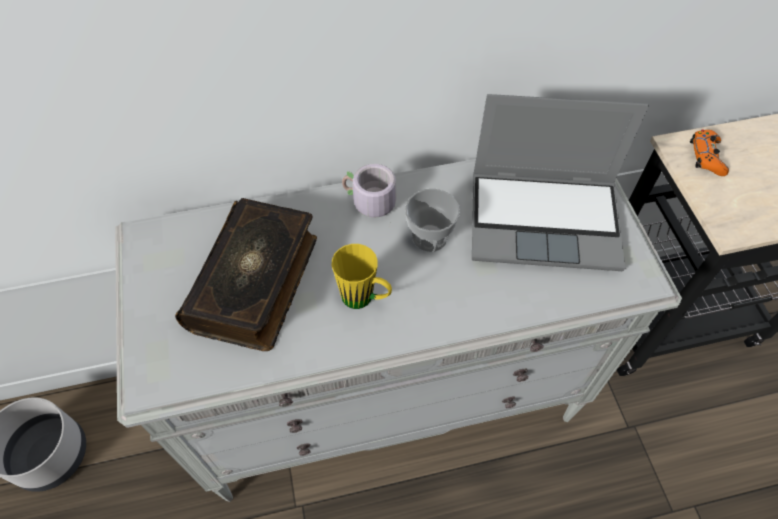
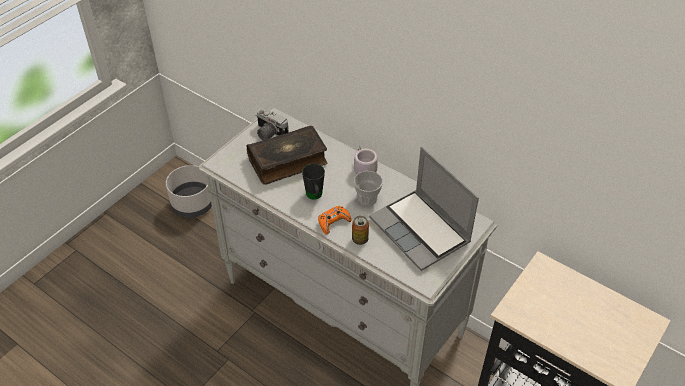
camera: 50 degrees right, 10 degrees down
yellow mug [331,244,392,309] -> black mug [302,164,325,200]
orange game controller [690,129,729,176] -> orange game controller moved to [318,206,352,234]
none -> camera [256,108,289,140]
none -> can [352,216,369,245]

